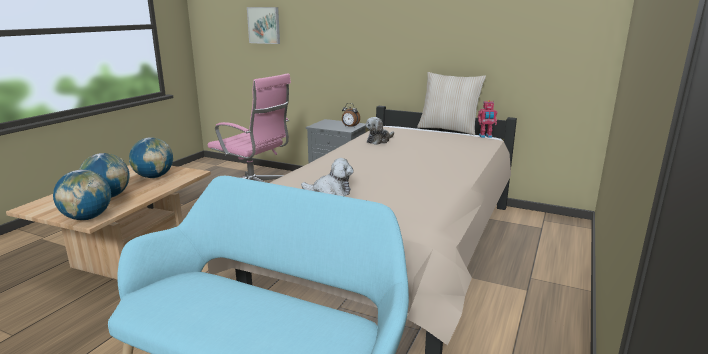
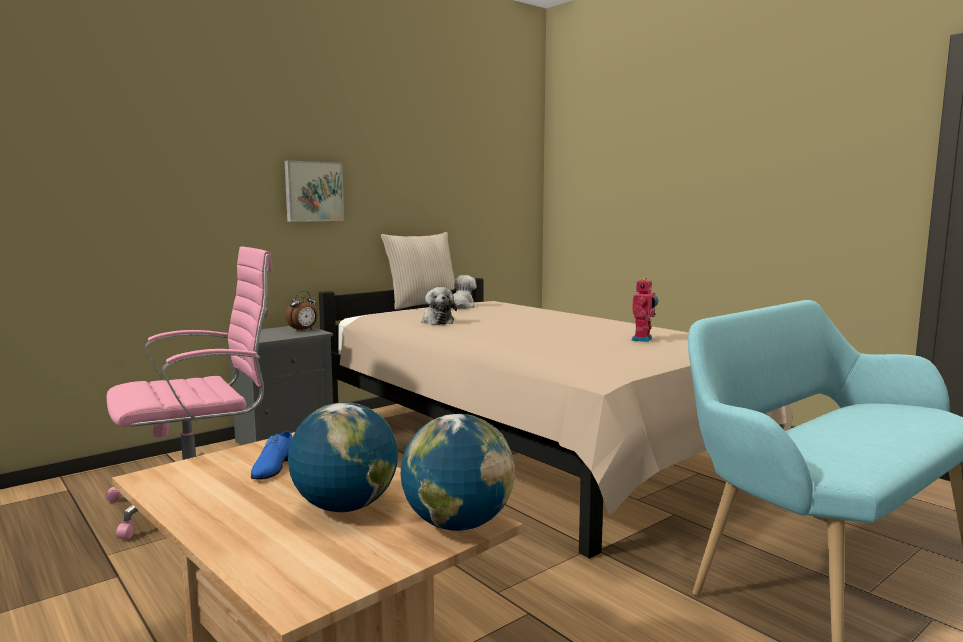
camera: 65 degrees left, 10 degrees down
globe [129,137,173,178] -> blue shoe [251,431,292,480]
picture [247,7,280,44] -> picture moved to [285,161,344,222]
plush toy [301,158,354,196] -> plush toy moved to [450,275,477,309]
toy robot [478,100,497,138] -> toy robot moved to [631,277,658,342]

